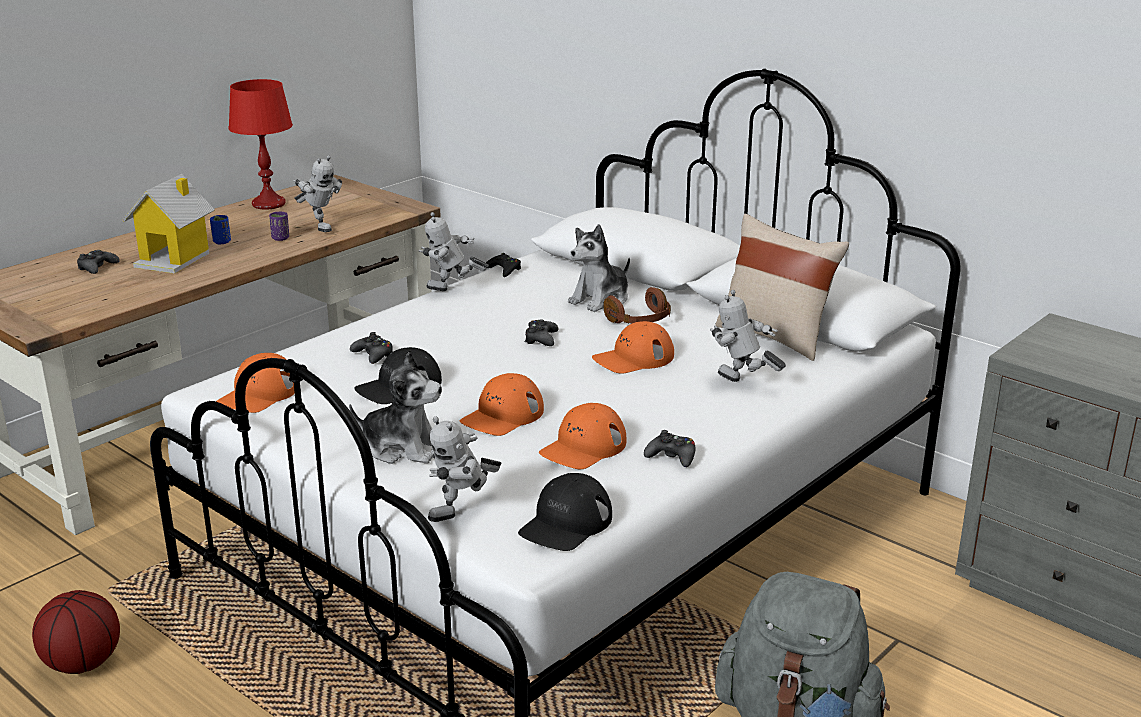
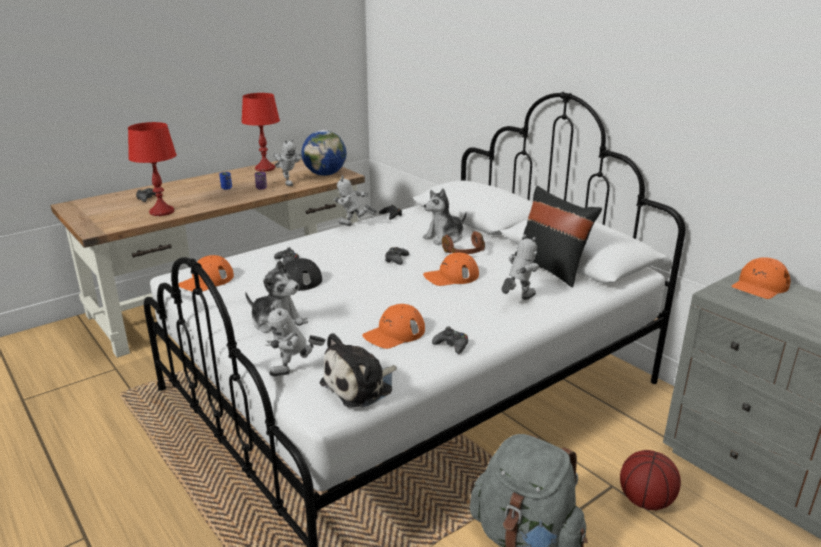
camera: 10 degrees right, 0 degrees up
basketball [32,590,120,674] -> basketball moved to [620,450,681,510]
toy house [122,174,215,274] -> none
orange cap [459,373,544,436] -> orange cap moved to [731,257,790,299]
black cap [518,473,612,551] -> plush toy [319,333,397,408]
toy robot [710,290,786,382] -> toy robot turned 90 degrees clockwise [501,234,539,300]
beige pillow [715,214,849,361] -> black pillow [515,186,602,287]
none -> red table lamp [128,122,177,216]
none -> globe [301,130,347,176]

